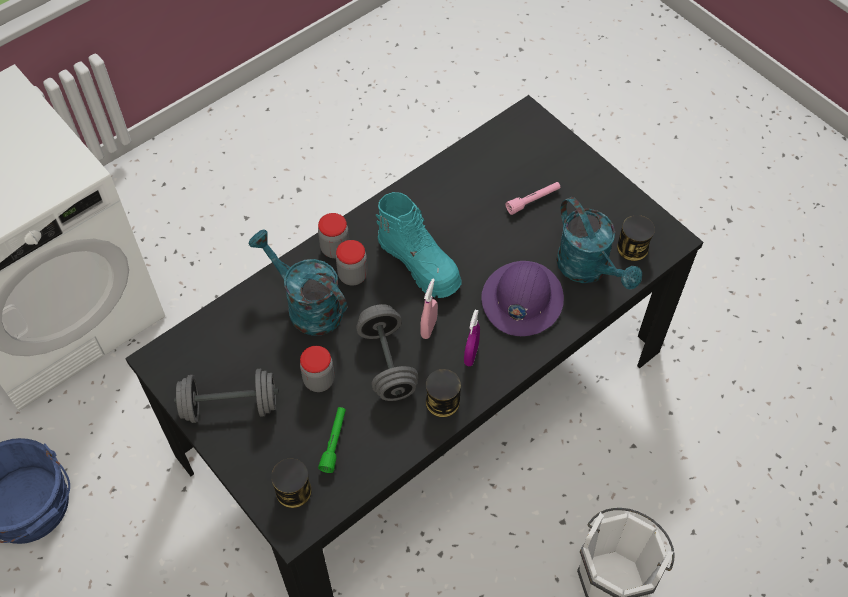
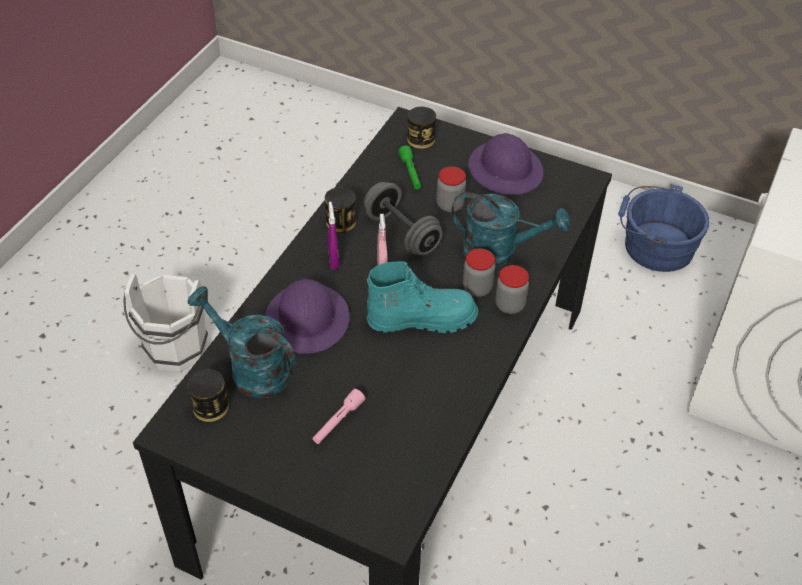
camera: 155 degrees right, 10 degrees down
grey dumbbell [174,369,279,423] -> purple hard hat [468,133,543,195]
turquoise boot [376,192,462,298] -> turquoise boot turned 150 degrees clockwise [367,261,478,333]

